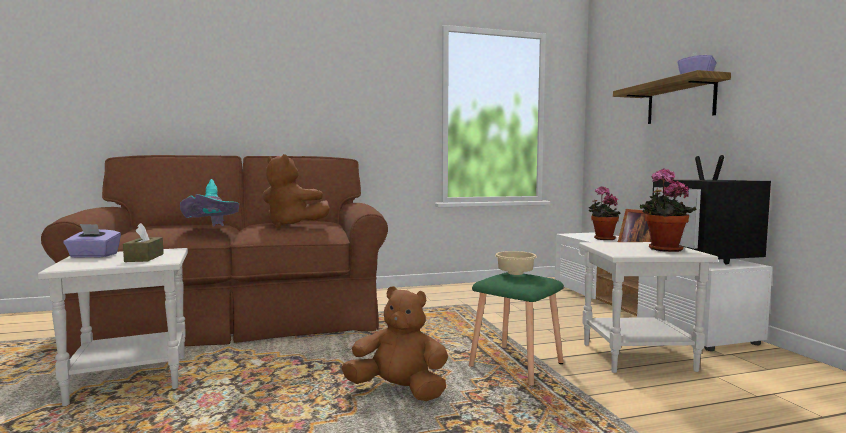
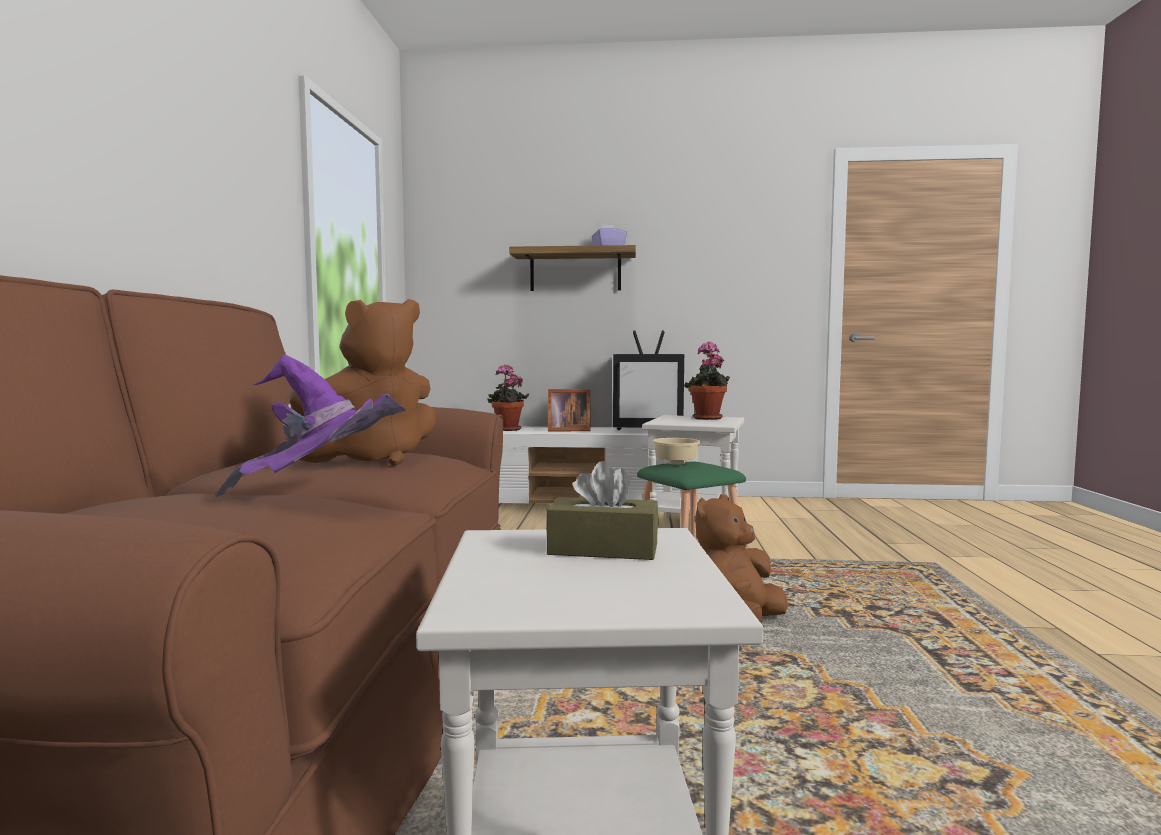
camera: 70 degrees left, 0 degrees up
purple tissue box [63,224,121,258] -> none
turquoise hat [180,179,239,226] -> purple hat [215,355,406,497]

